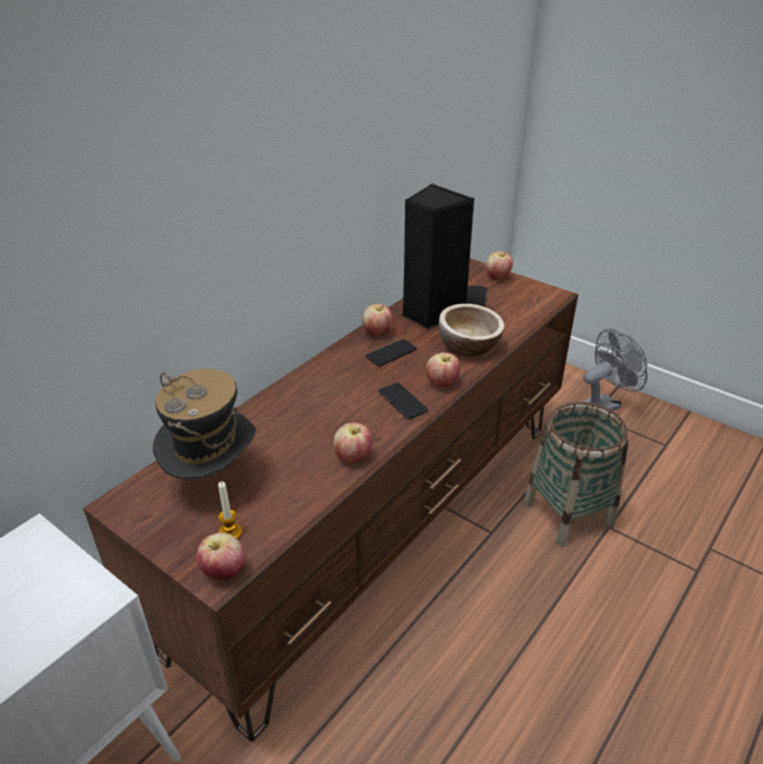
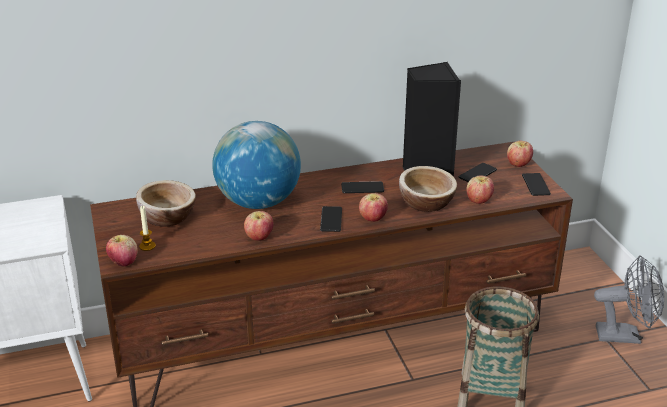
camera: 35 degrees right, 5 degrees down
hat [153,369,256,479] -> bowl [136,180,196,227]
apple [362,304,393,336] -> apple moved to [466,176,494,204]
none -> globe [212,121,301,209]
none -> phone [522,173,551,196]

